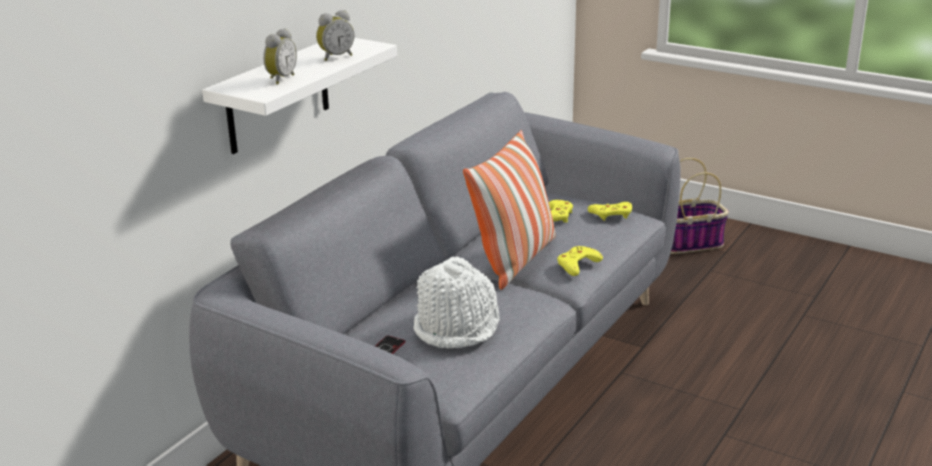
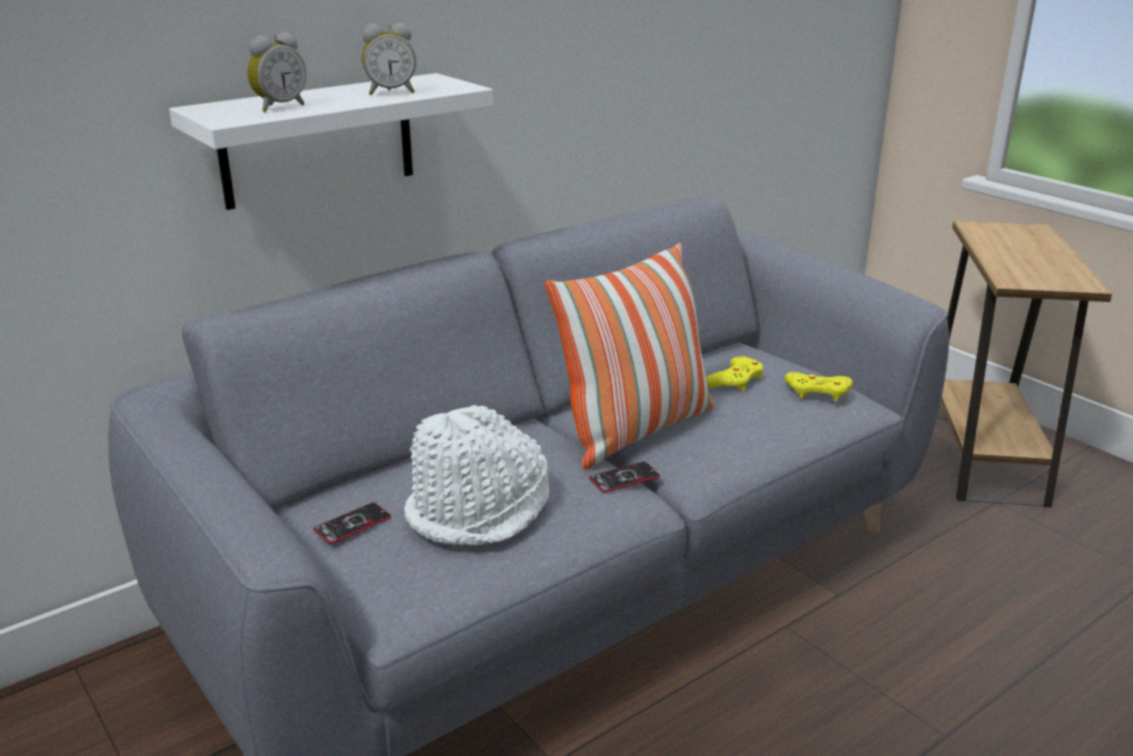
camera: 20 degrees right, 0 degrees up
yellow game controller [557,246,603,276] -> none
basket [670,158,729,254] -> brown side table [937,221,1112,507]
none -> phone [589,462,660,492]

